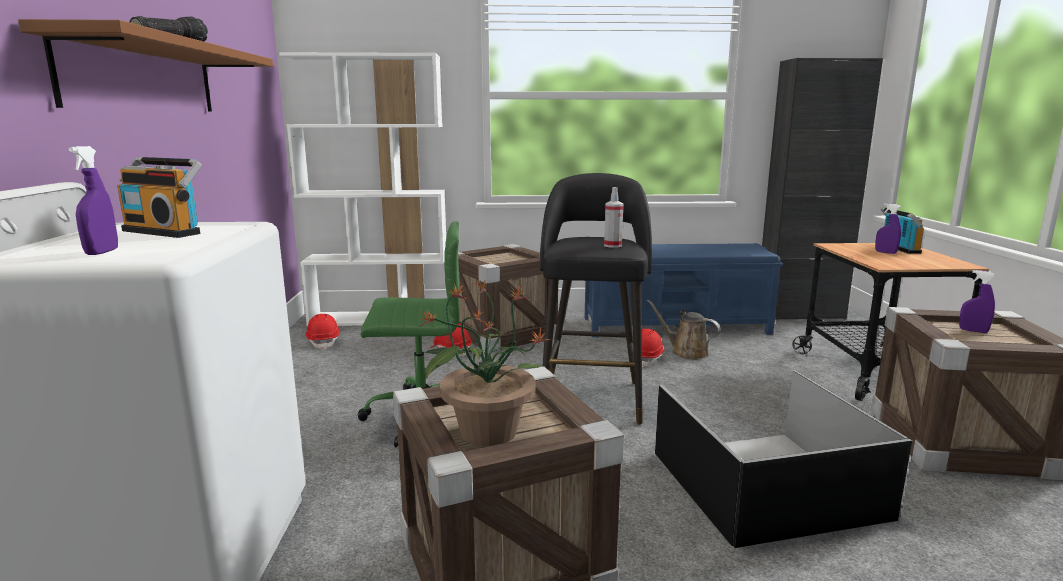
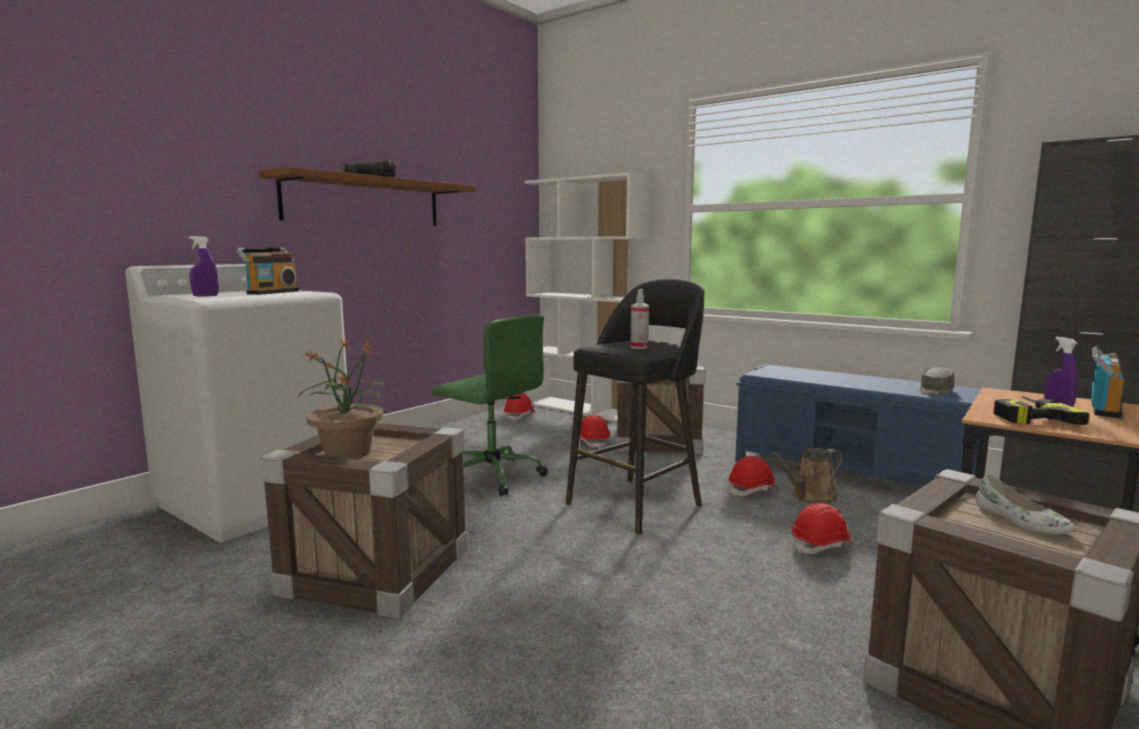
camera: 40 degrees right, 5 degrees down
radio [117,157,202,238] -> radio turned 135 degrees counterclockwise [236,248,299,295]
brown watering can [646,299,721,359] -> brown watering can turned 105 degrees counterclockwise [770,448,842,503]
black storage box [655,370,912,548] -> none
purple spray bottle [959,270,995,333] -> white shoe [975,474,1076,534]
none -> red hard hat [791,503,855,554]
none -> grey cap [920,367,954,396]
none -> power drill [993,396,1090,425]

